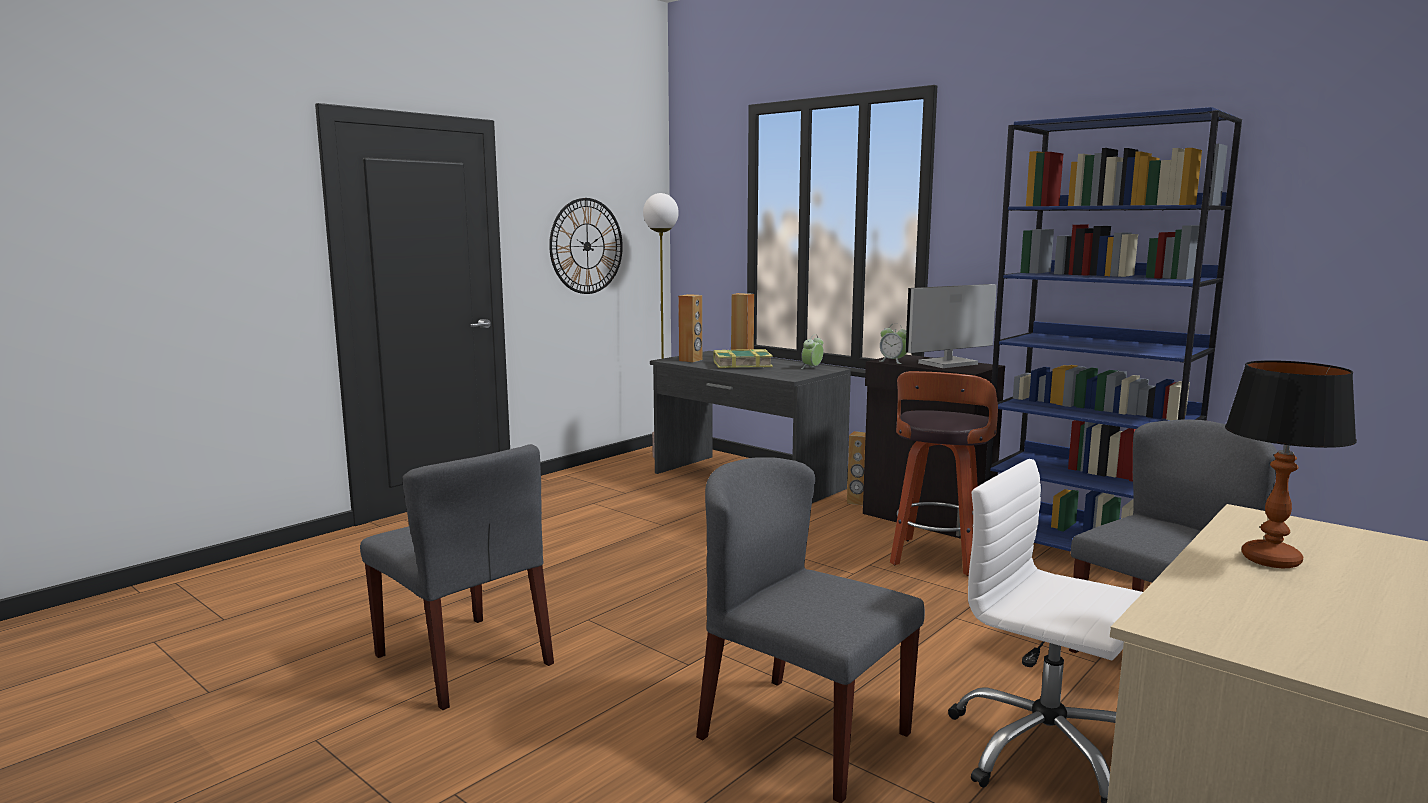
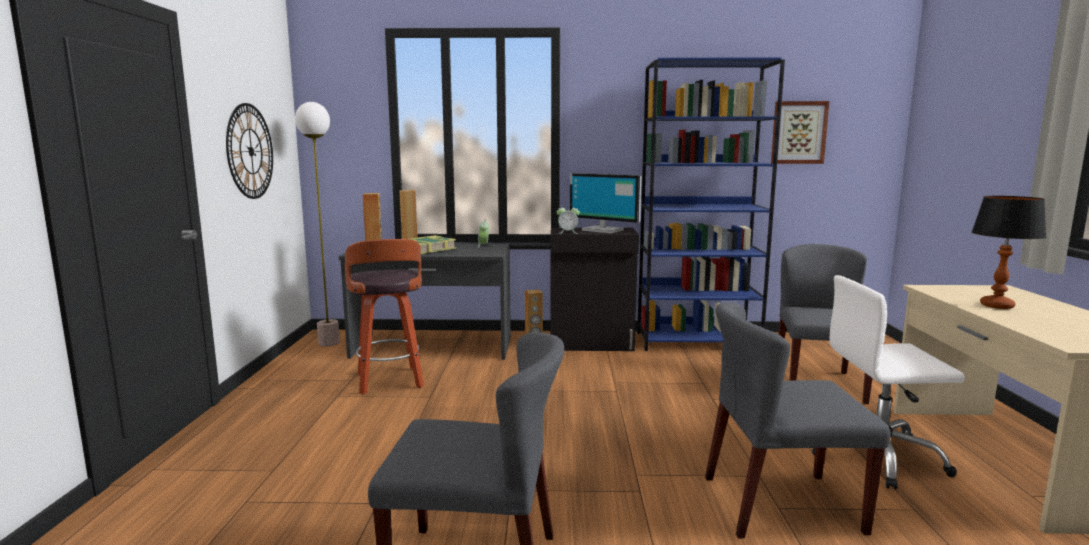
camera: 40 degrees left, 0 degrees up
stool [890,371,998,576] -> stool moved to [345,239,424,395]
monitor [905,284,997,368] -> monitor turned 75 degrees counterclockwise [570,173,641,233]
none -> picture [771,101,830,164]

